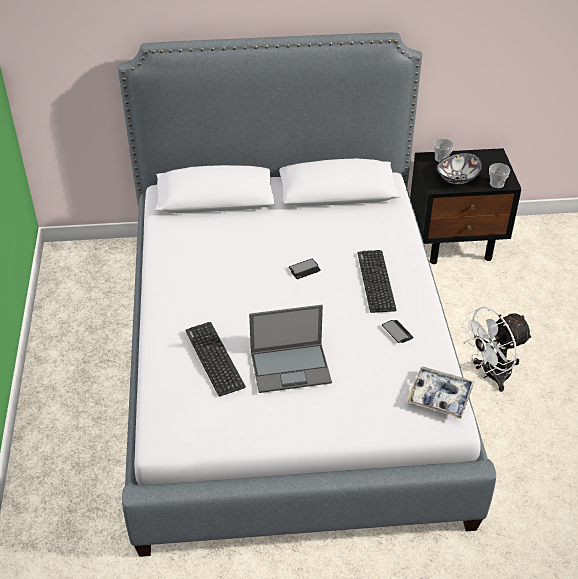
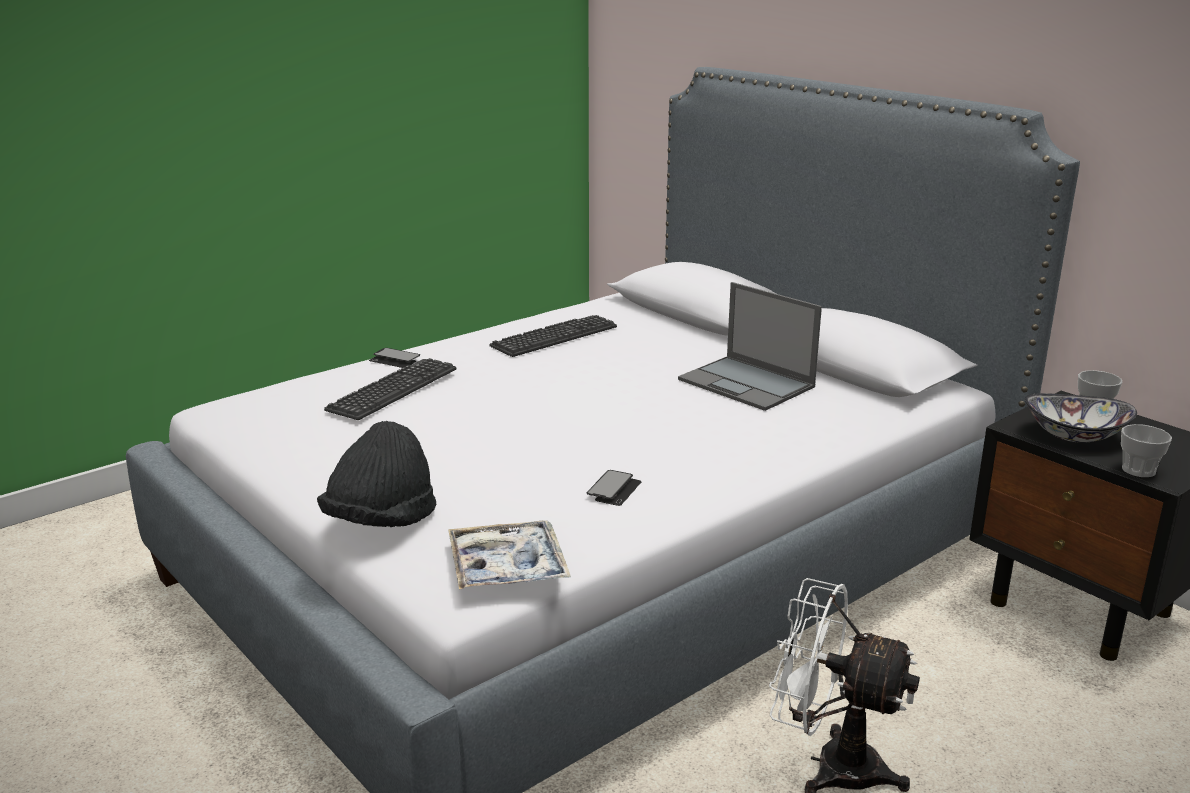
camera: 55 degrees right, 20 degrees down
laptop [249,305,332,393] -> laptop moved to [678,282,822,411]
phone [289,258,321,279] -> phone moved to [369,348,420,368]
keyboard [357,250,397,313] -> keyboard moved to [489,315,617,357]
none -> black hat [317,421,436,527]

